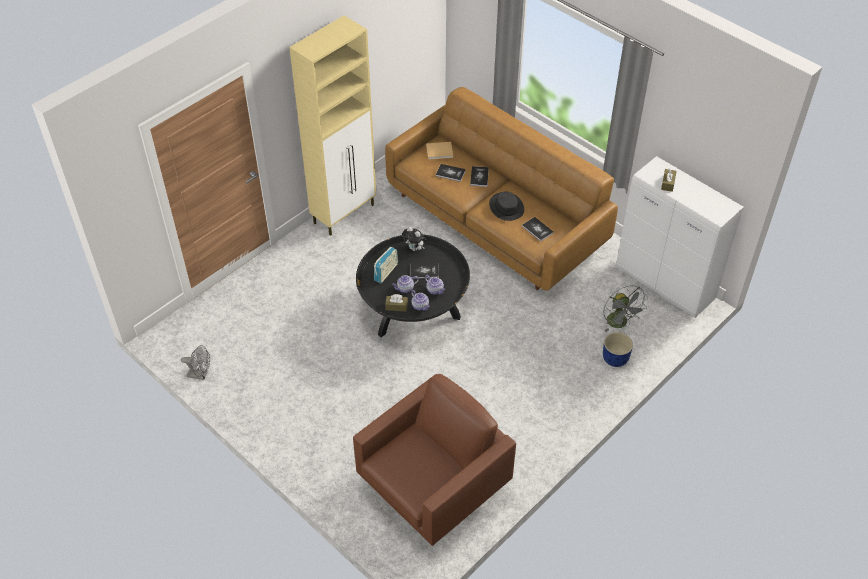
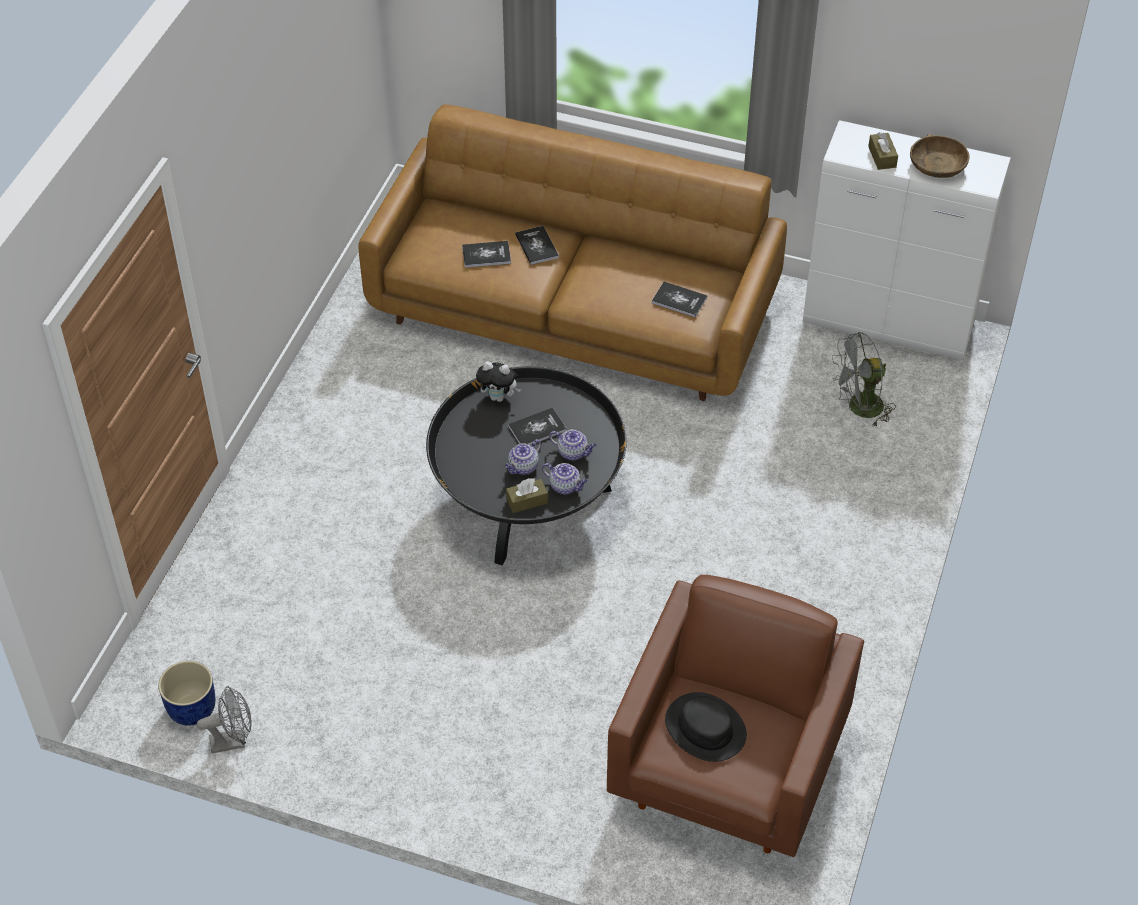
camera: 25 degrees left, 0 degrees up
beige cabinet [289,16,376,236] -> none
radio [374,247,398,283] -> none
beige book [426,142,453,160] -> none
black hat [489,192,524,221] -> black hat moved to [665,692,747,762]
grey fan [603,285,648,332] -> grey fan turned 120 degrees clockwise [832,332,896,427]
blue planter [603,332,633,367] -> blue planter moved to [158,661,215,726]
none -> brown bowl [910,134,970,178]

